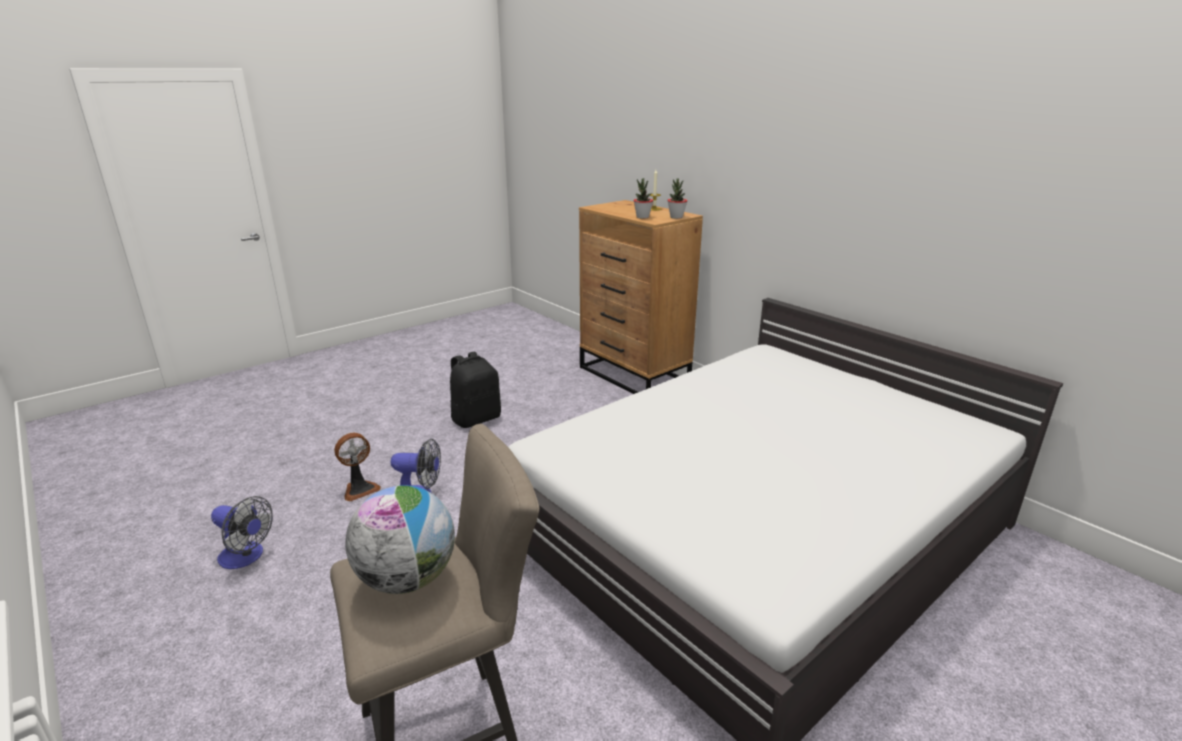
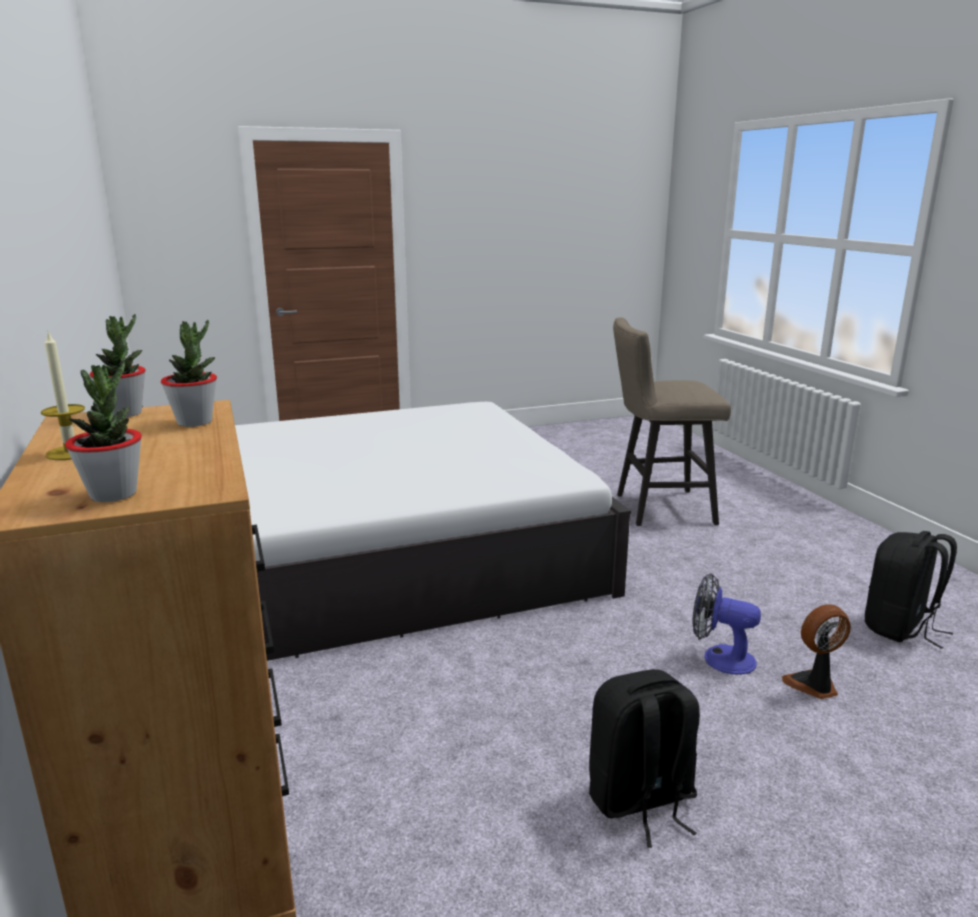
camera: 160 degrees left, 5 degrees down
fan [211,496,273,569] -> black backpack [865,531,957,649]
globe [345,485,455,594] -> none
none -> potted plant [65,360,142,502]

